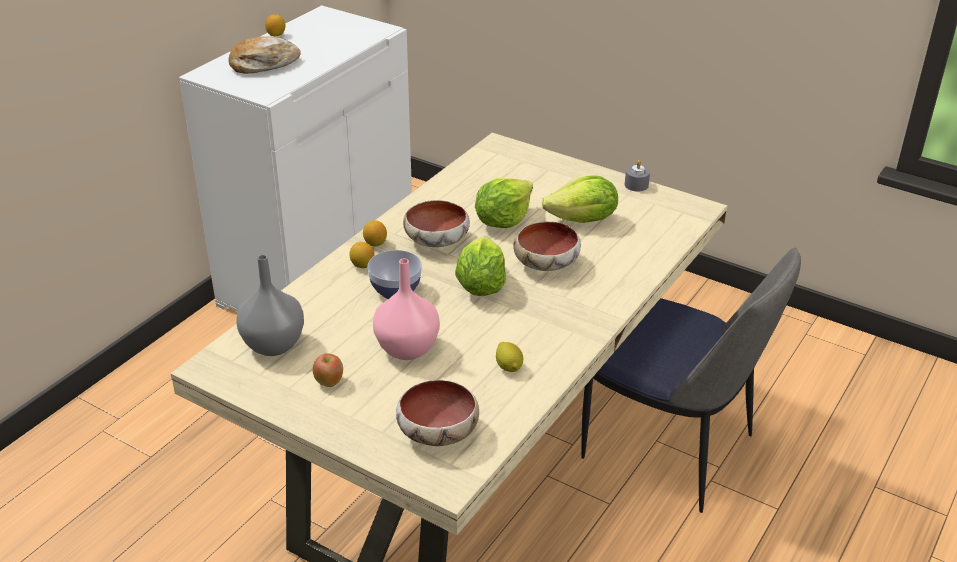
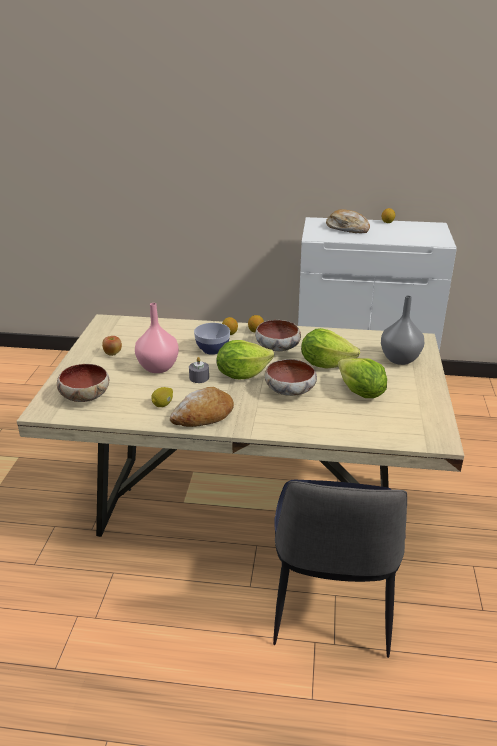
camera: 65 degrees right, 5 degrees down
grey vase [236,255,304,356] -> grey vase moved to [381,295,424,365]
grey candle [625,160,650,191] -> grey candle moved to [189,357,209,383]
none -> bread [170,387,234,427]

